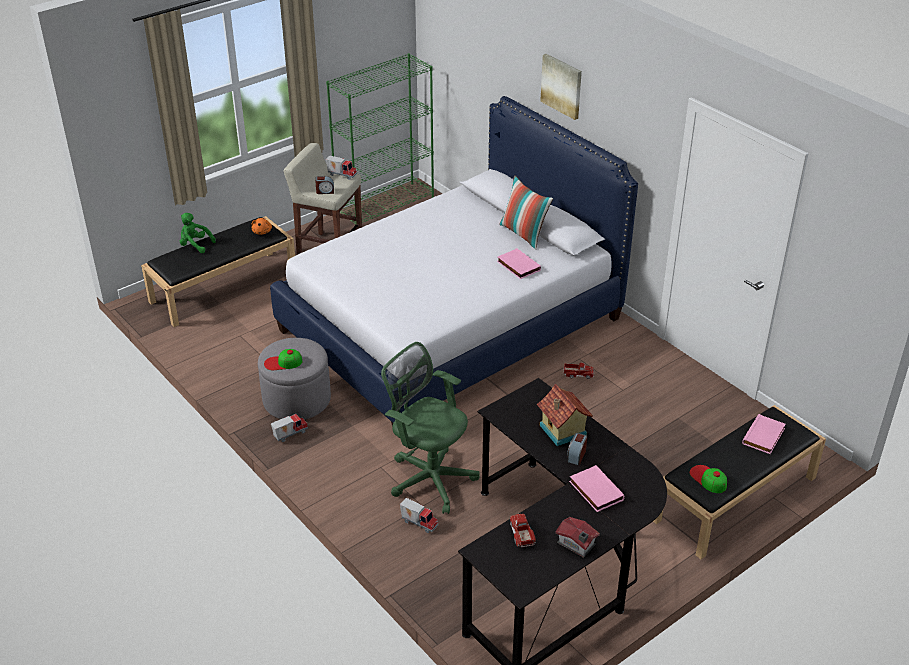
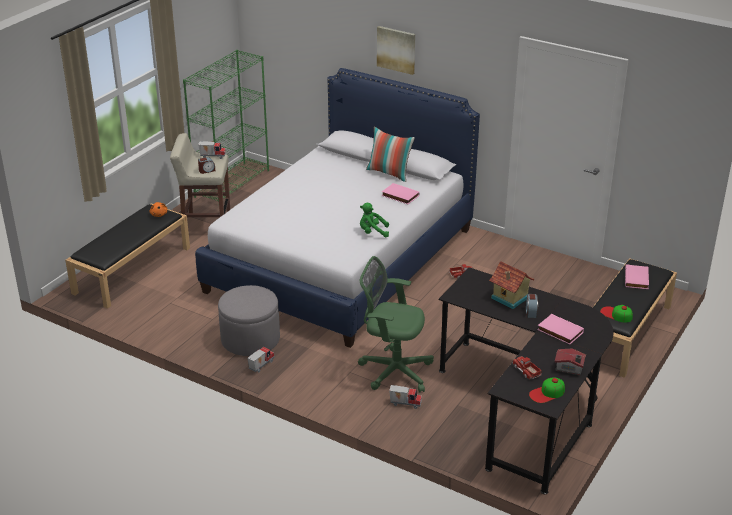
camera: 20 degrees left, 5 degrees down
green plush toy [180,213,216,253] -> green plush toy moved to [360,202,389,237]
cap [264,349,302,370] -> cap moved to [529,377,565,403]

